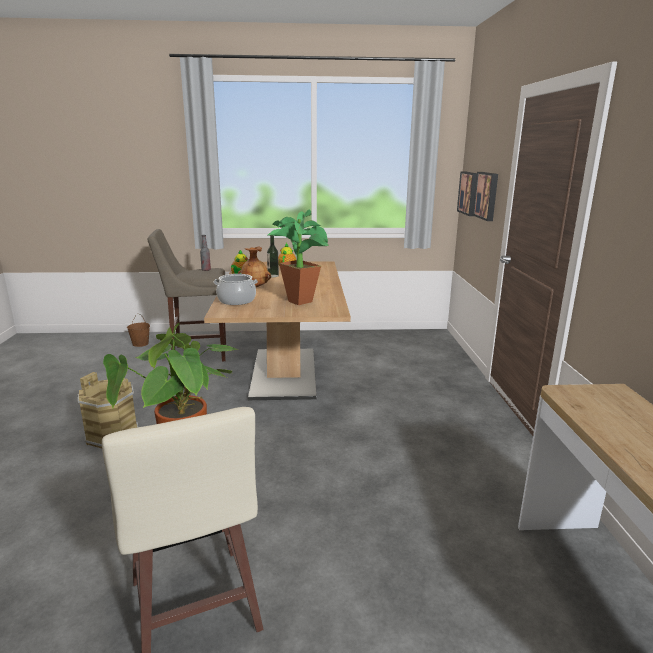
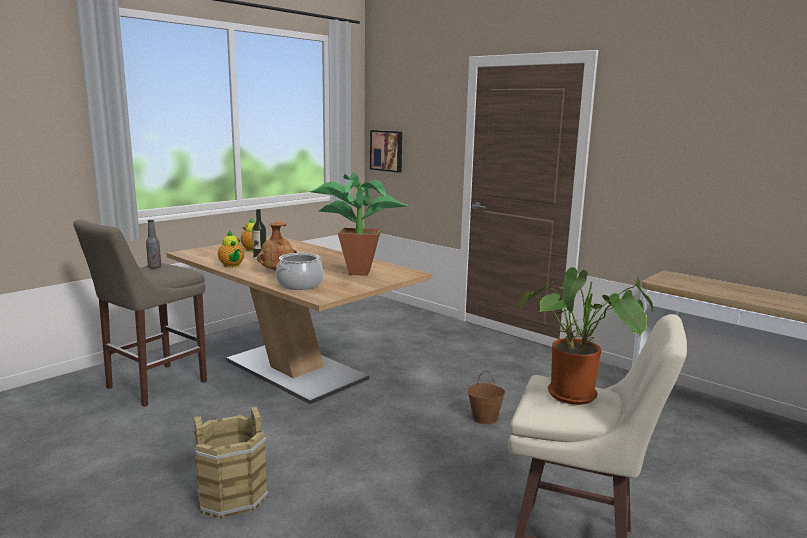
camera: 45 degrees left, 5 degrees down
brown bucket [127,313,150,347] -> brown bucket moved to [468,371,505,424]
picture [473,172,498,221] -> none

